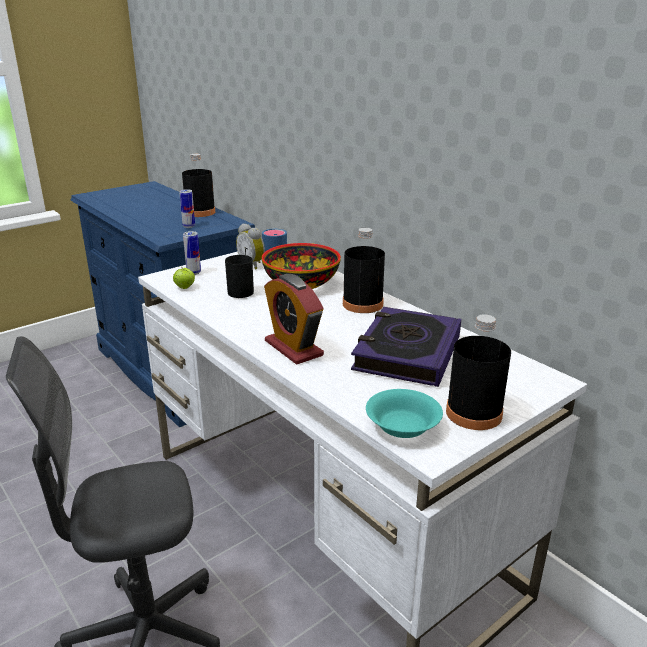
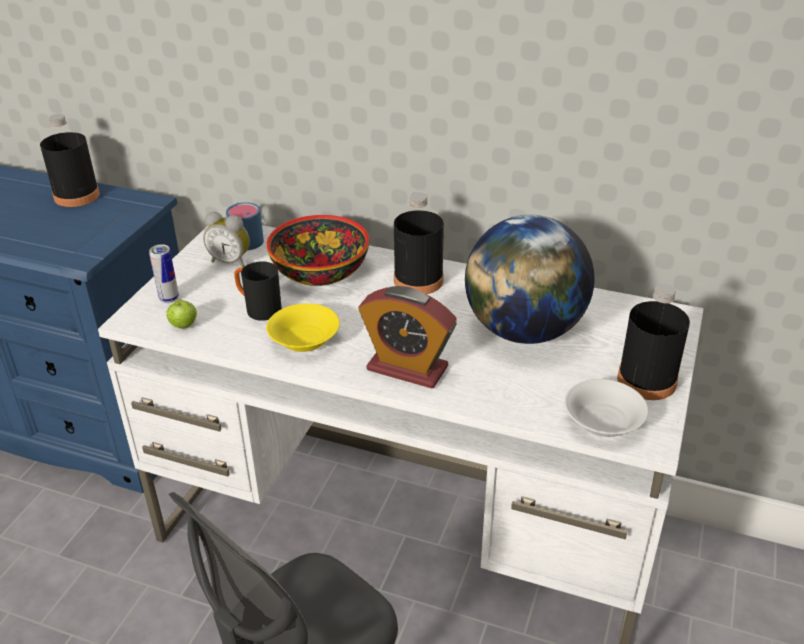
camera: 30 degrees left, 10 degrees up
can [179,189,195,228] -> none
book [351,307,461,387] -> globe [465,215,594,344]
turquoise bowl [366,389,443,438] -> white bowl [565,379,649,437]
none -> yellow bowl [266,303,340,352]

